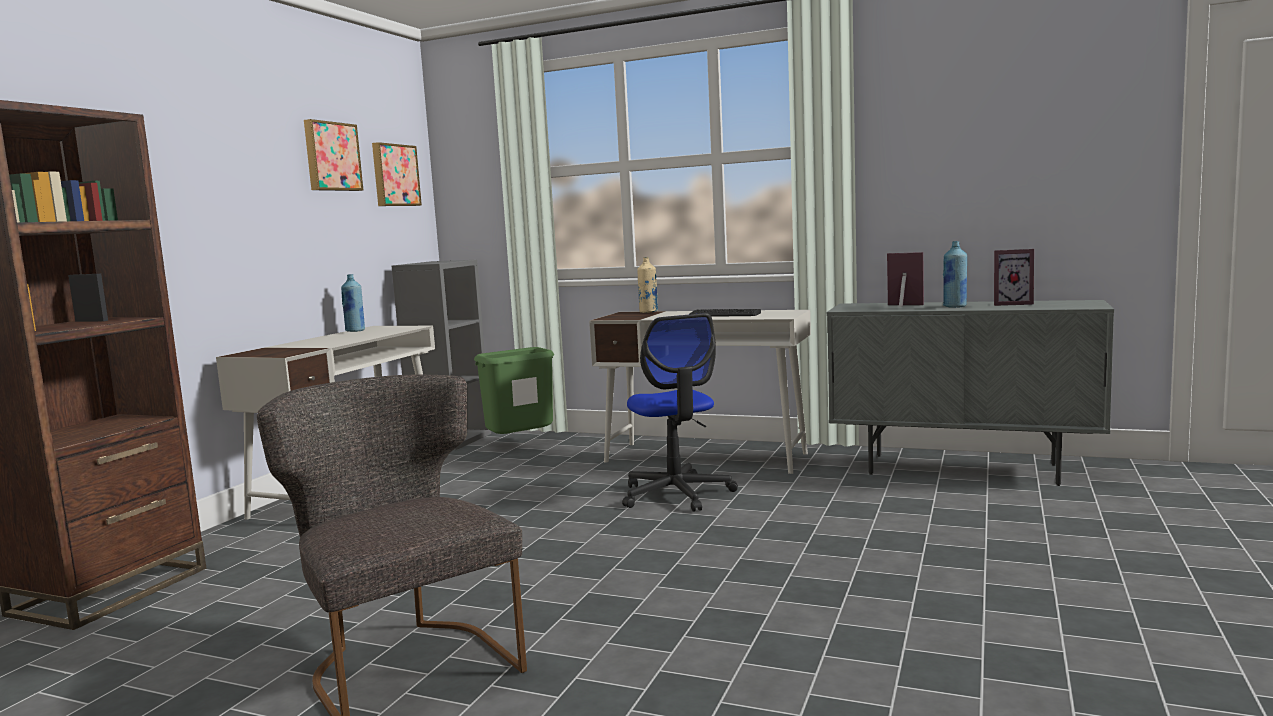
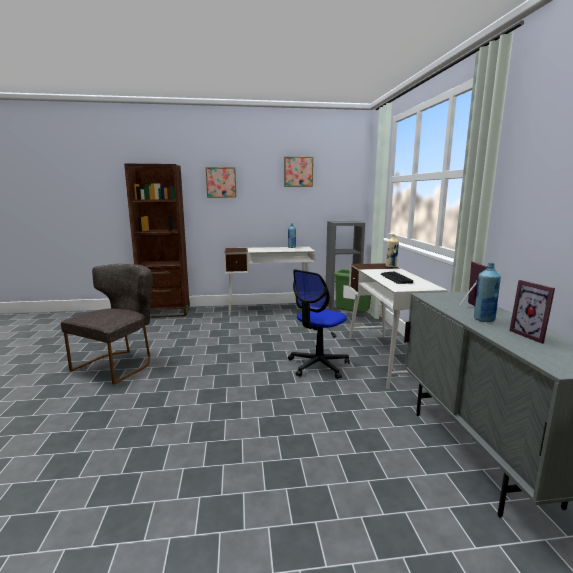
camera: 60 degrees right, 5 degrees up
picture [372,142,422,206] -> picture moved to [206,167,236,198]

